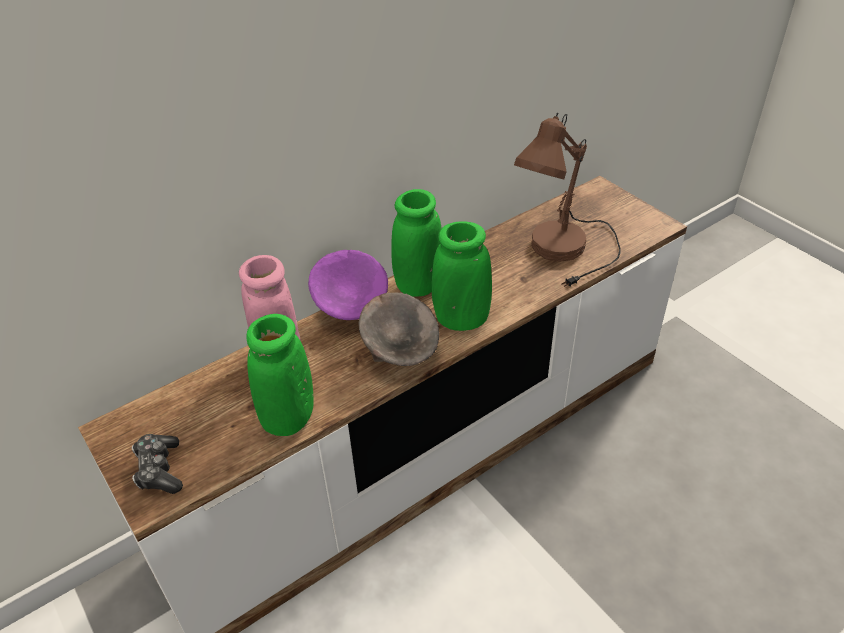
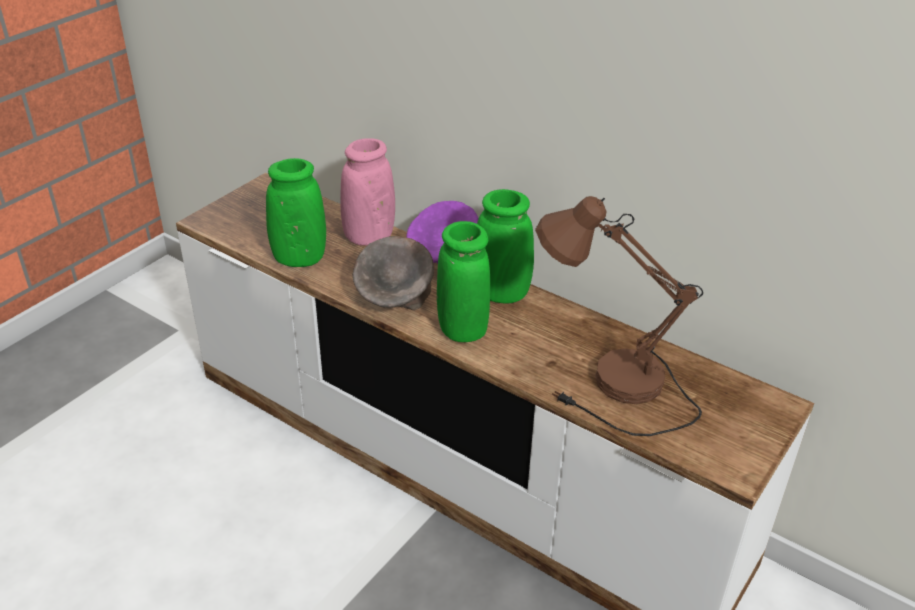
camera: 70 degrees right, 5 degrees down
game controller [132,434,183,494] -> none

